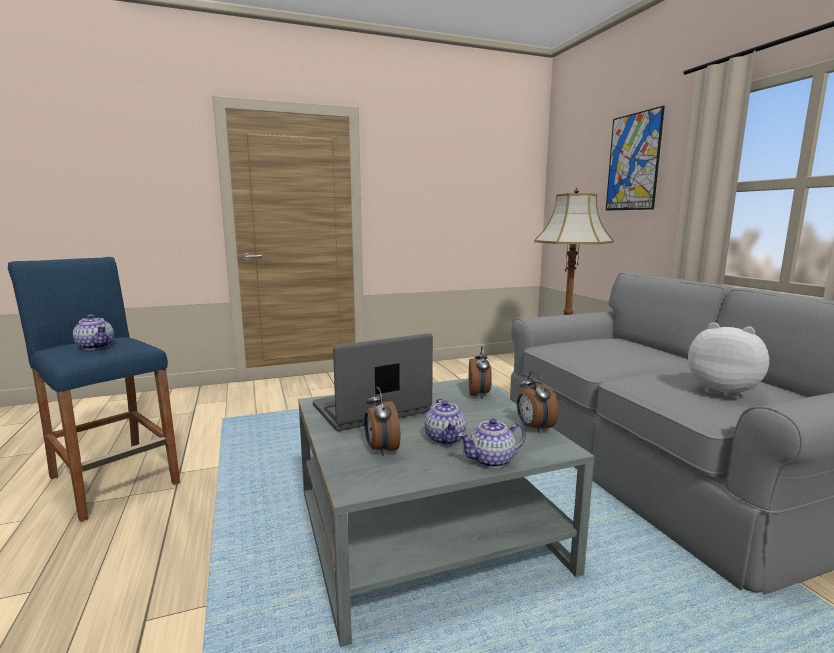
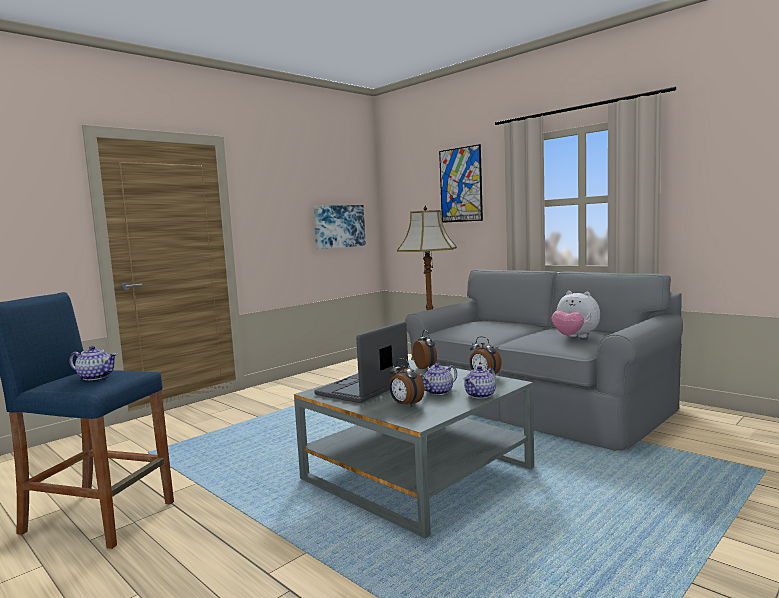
camera: 25 degrees left, 5 degrees down
teapot [425,398,466,445] -> teapot turned 90 degrees clockwise [419,363,457,395]
plush toy [688,322,769,398] -> plush toy turned 150 degrees counterclockwise [552,291,600,338]
none -> picture [313,205,366,249]

